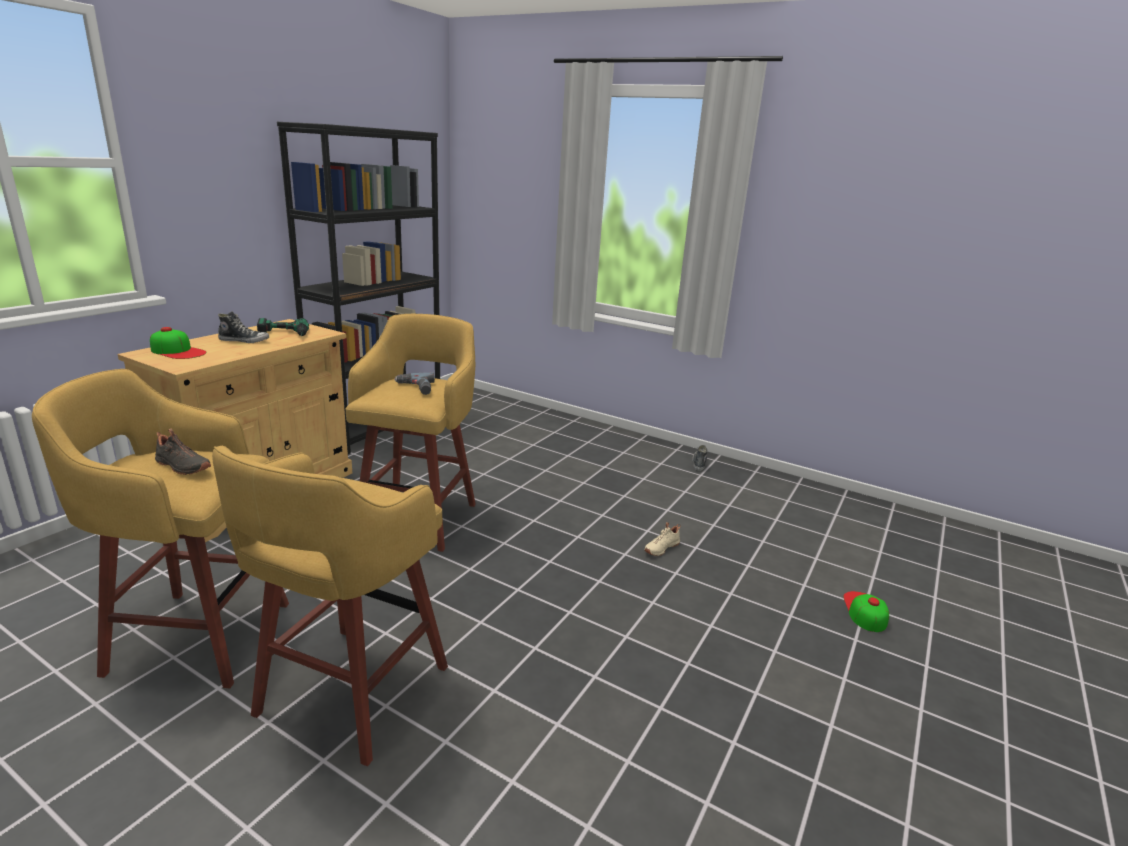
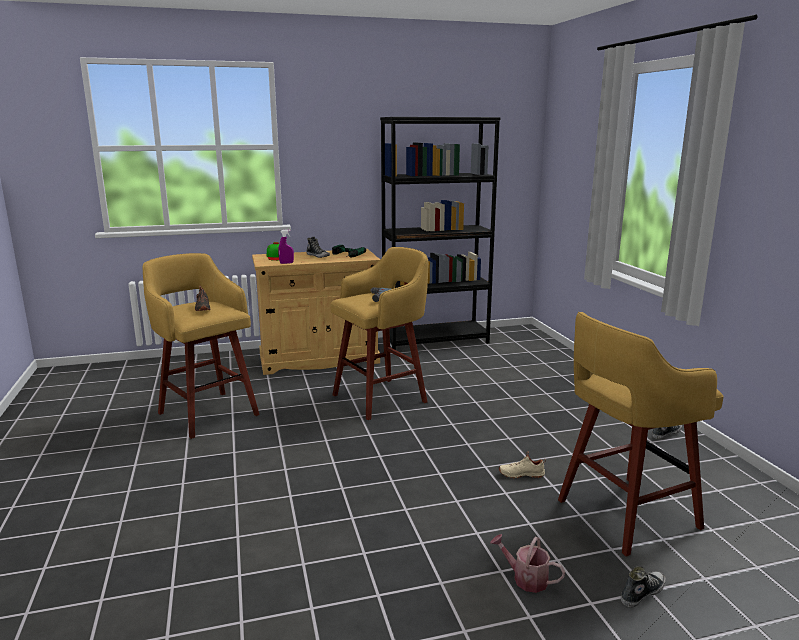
camera: 45 degrees right, 5 degrees down
yellow stool [212,446,448,766] -> yellow stool moved to [558,312,724,557]
cap [843,591,889,632] -> shoe [621,566,666,607]
none -> purple spray bottle [278,230,294,264]
none -> watering can [490,534,565,593]

